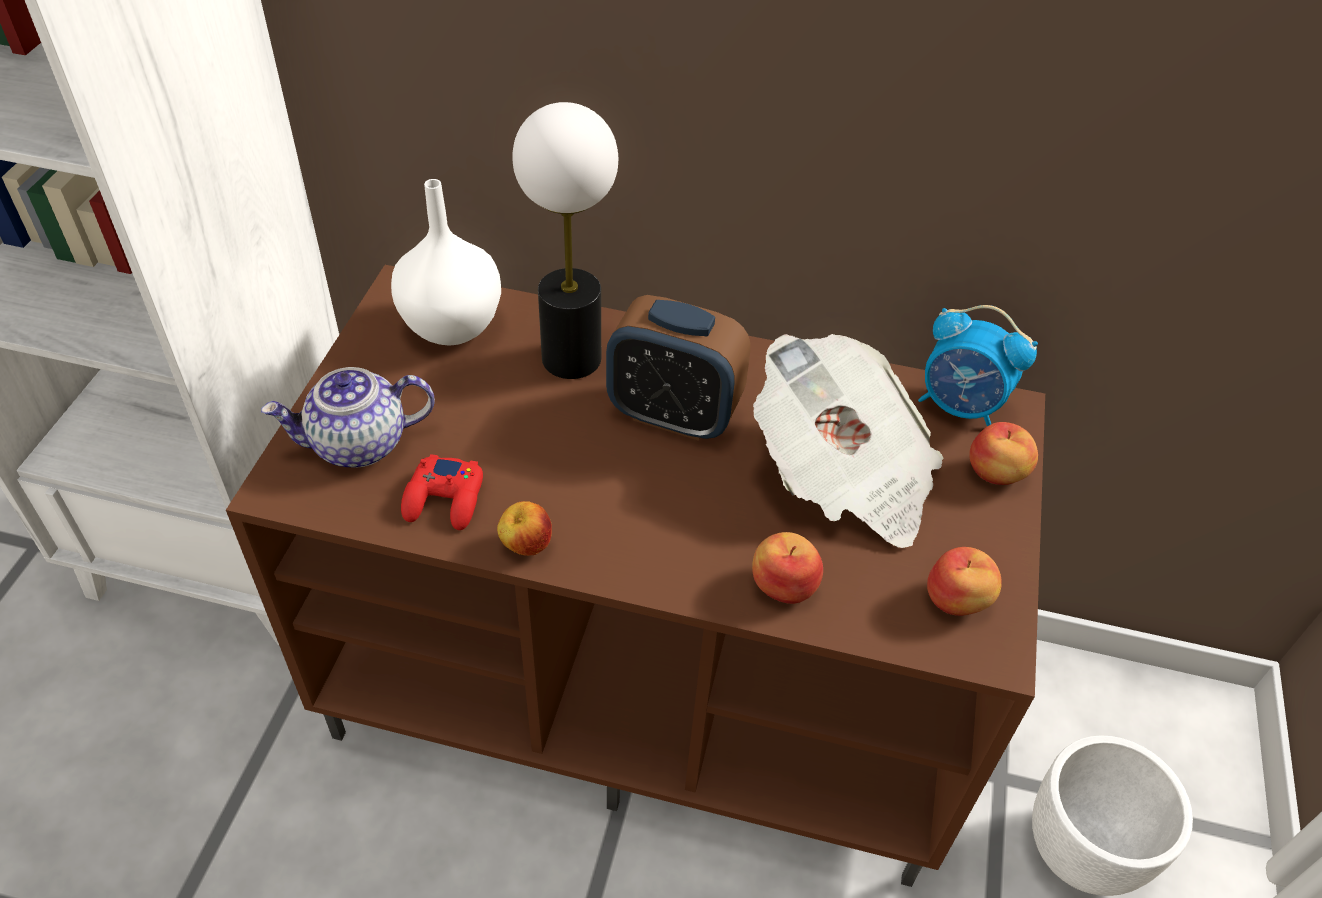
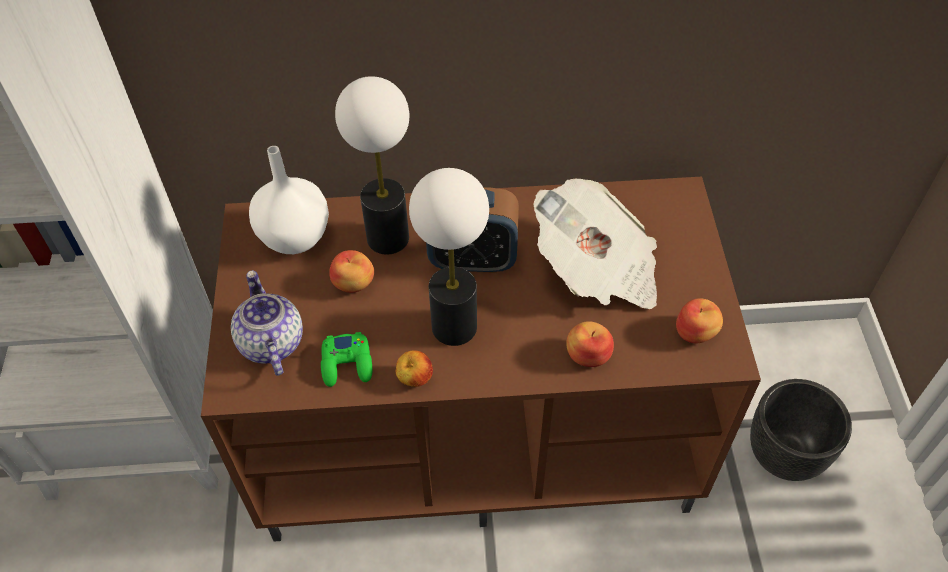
camera: 15 degrees left, 5 degrees up
teapot [261,367,435,468] -> teapot turned 105 degrees clockwise [231,270,303,376]
red game controller [401,454,483,530] -> green game controller [321,332,372,387]
alarm clock [918,305,1038,426] -> none
apple [969,422,1038,485] -> apple moved to [329,250,374,293]
white planter [1032,735,1193,896] -> black planter [750,379,852,481]
none -> table lamp [409,168,489,346]

